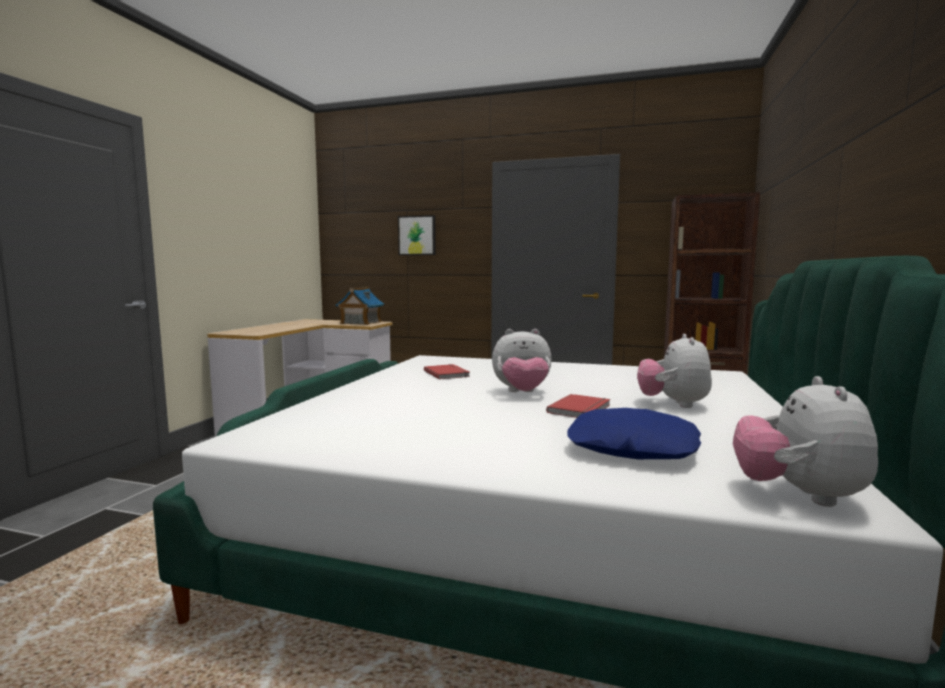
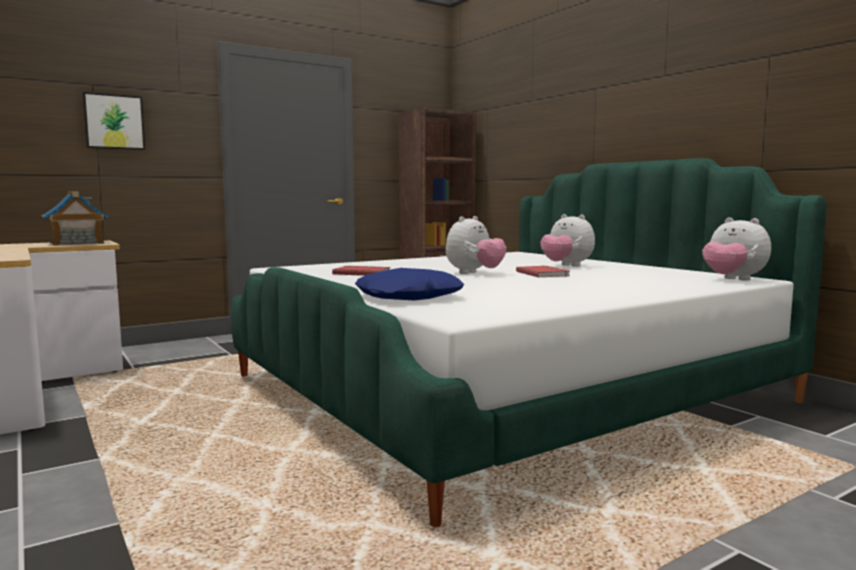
camera: 50 degrees left, 0 degrees up
blue pillow [567,408,701,459] -> blue pillow moved to [355,268,464,300]

